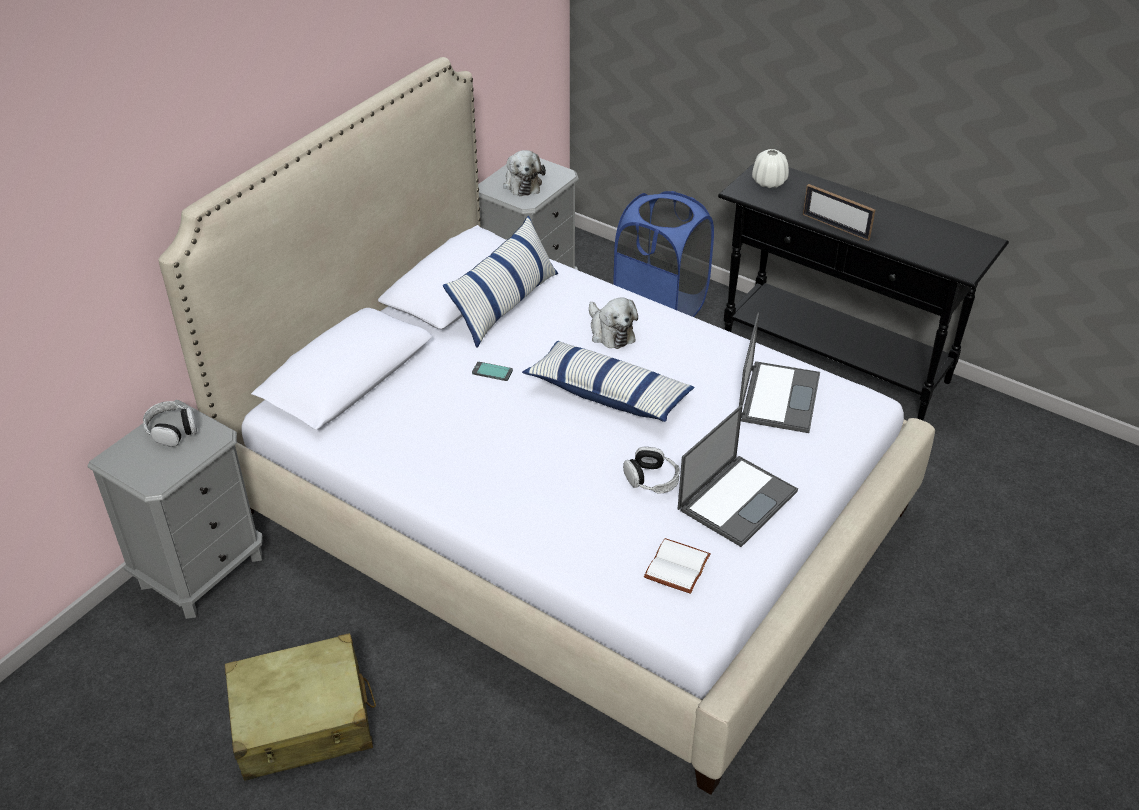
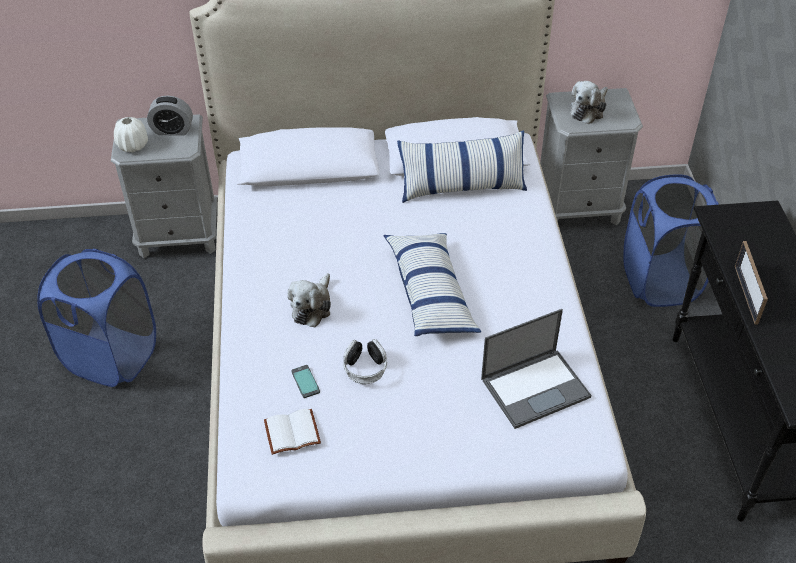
camera: 50 degrees right, 5 degrees up
headphones [143,401,197,447] -> alarm clock [147,96,193,136]
beige suitcase [225,633,376,781] -> blue laundry basket [37,249,156,387]
phone [472,362,513,381] -> phone moved to [291,365,320,398]
plush toy [589,297,638,349] -> plush toy moved to [287,273,331,327]
laptop [678,405,798,547] -> none
white vase [752,149,789,188] -> white vase moved to [114,117,148,152]

